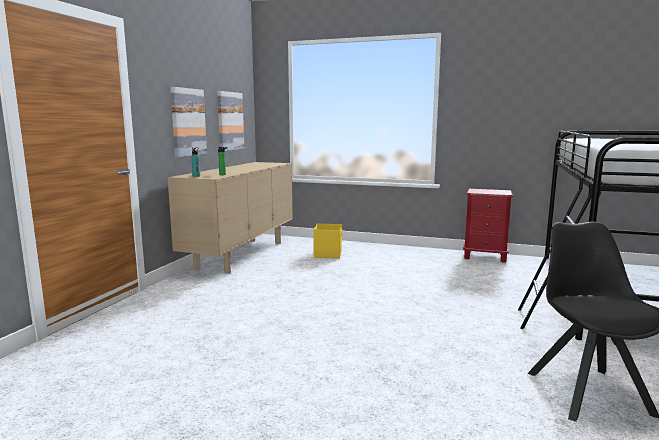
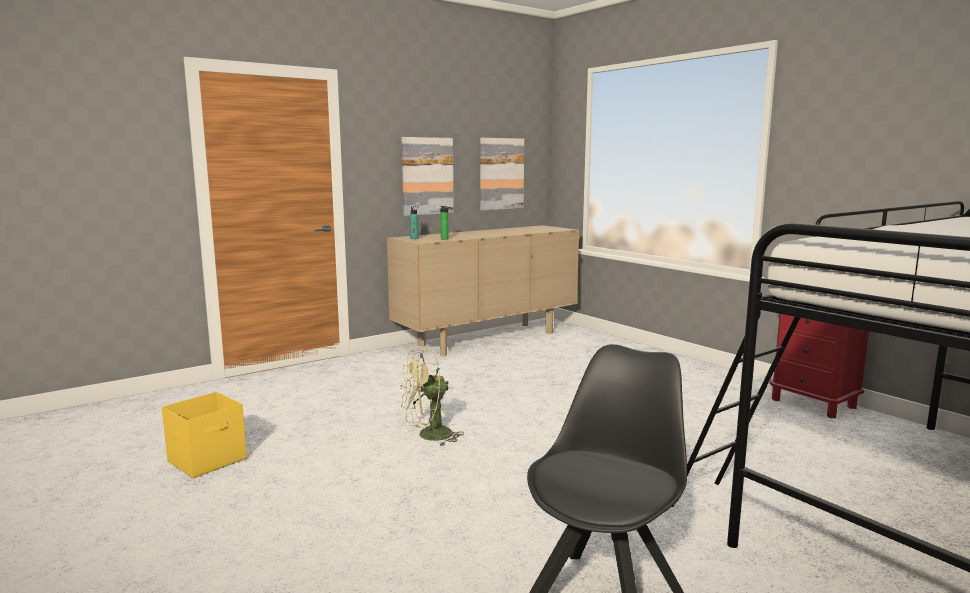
camera: 35 degrees right, 0 degrees up
yellow storage box [313,224,343,258] -> yellow storage box moved to [162,392,247,478]
none -> green fan [400,349,464,446]

